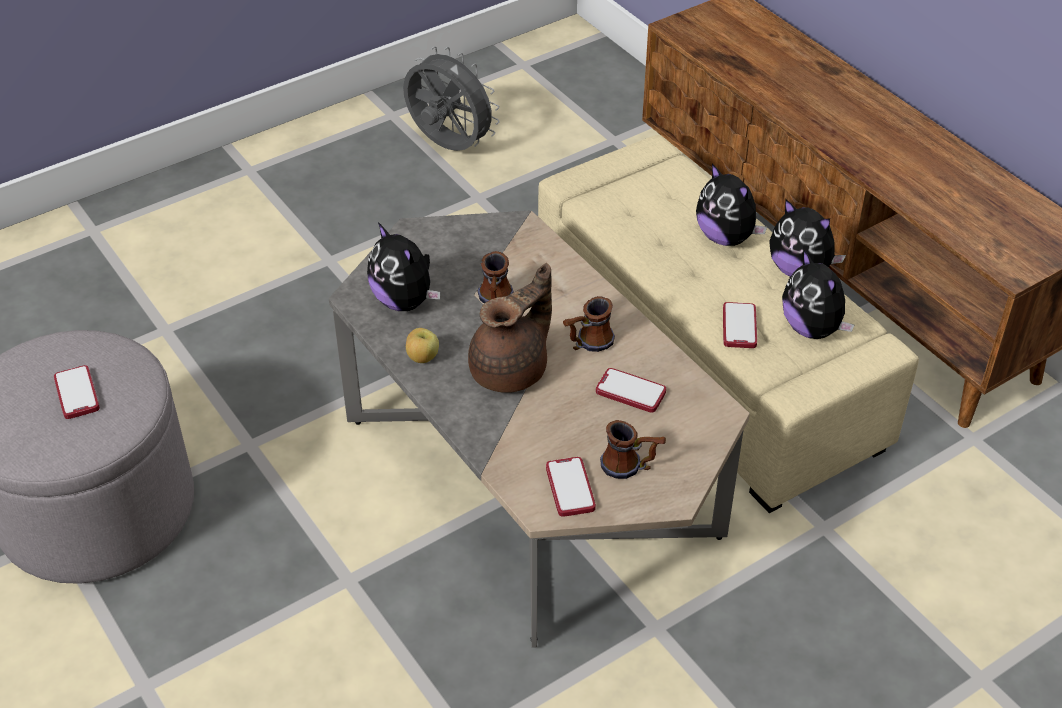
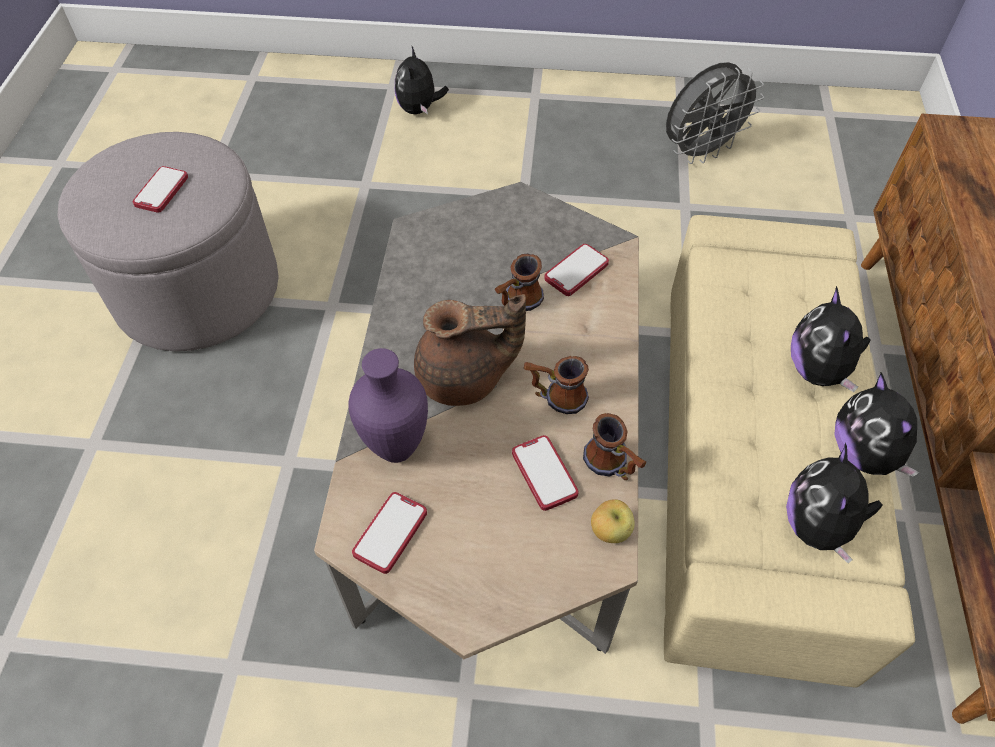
camera: 40 degrees right, 10 degrees up
plush toy [367,222,440,311] -> plush toy moved to [395,46,449,114]
grey fan [403,46,500,151] -> grey fan turned 75 degrees clockwise [666,62,764,164]
apple [406,328,439,363] -> apple moved to [591,499,635,543]
mug [600,420,666,479] -> mug moved to [583,413,646,480]
phone [723,302,757,348] -> phone moved to [544,244,609,296]
none -> purple vase [348,348,428,463]

